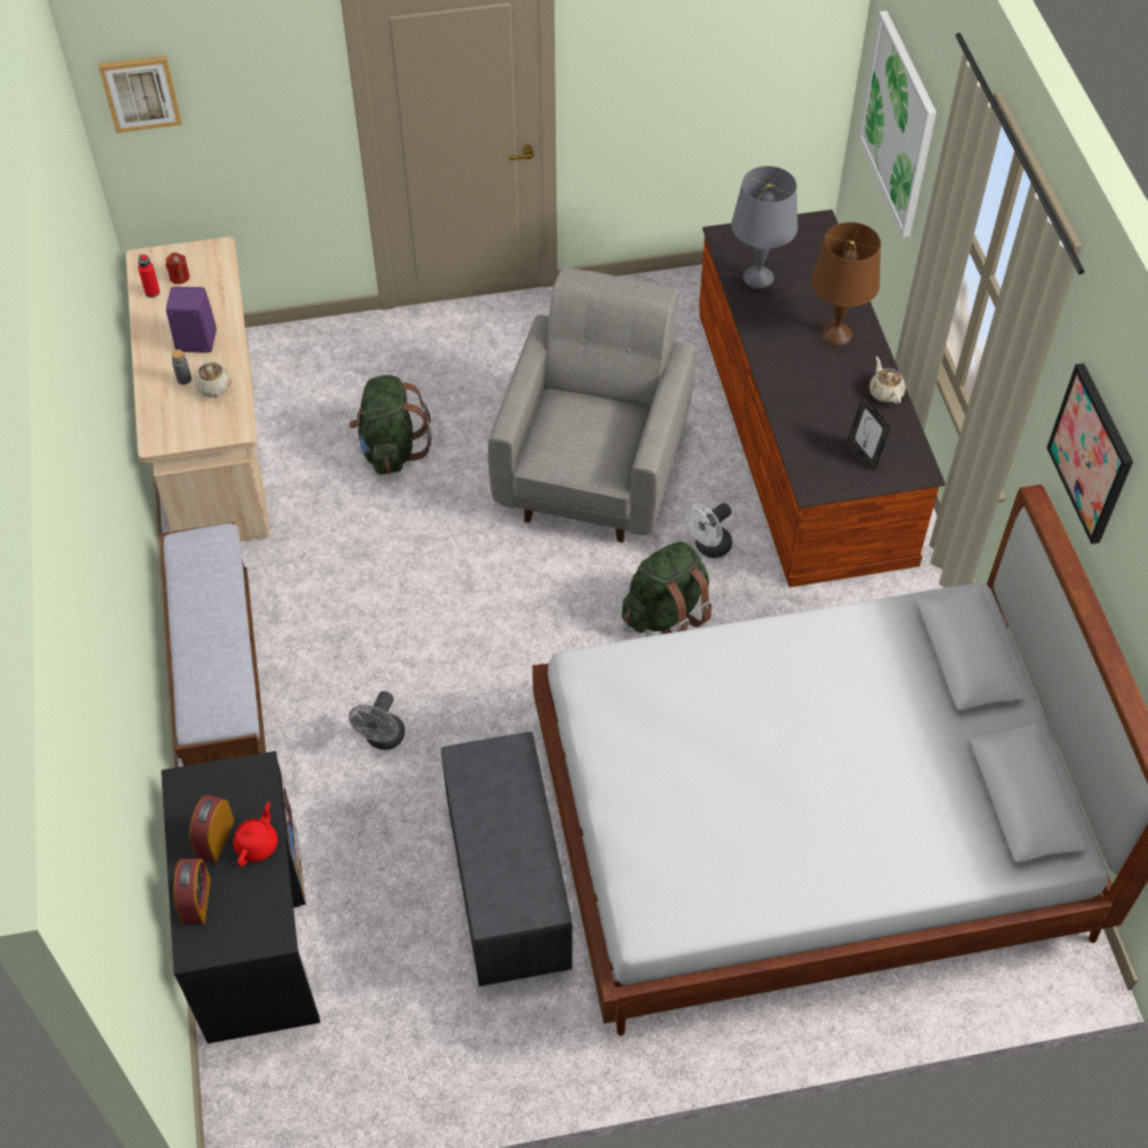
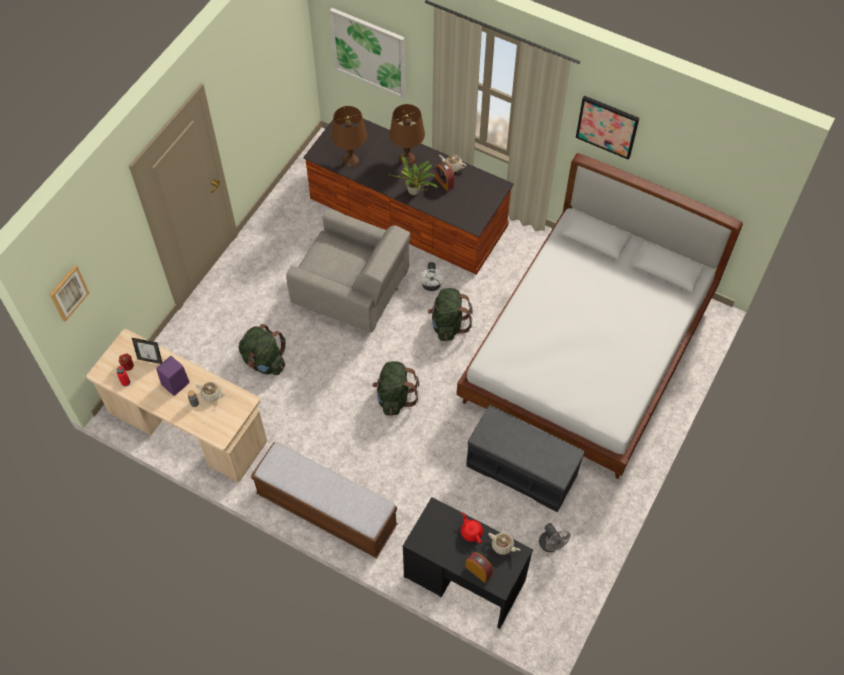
camera: 50 degrees left, 5 degrees up
alarm clock [189,795,234,863] -> alarm clock moved to [435,162,455,191]
grey fan [349,691,405,750] -> grey fan moved to [539,523,571,552]
grey armchair [488,267,695,543] -> grey armchair turned 150 degrees clockwise [286,209,411,333]
grey table lamp [731,166,798,288] -> brown table lamp [332,106,367,167]
picture frame [848,395,891,472] -> picture frame moved to [132,338,162,364]
none -> green backpack [372,361,419,416]
none -> potted plant [387,155,438,195]
none -> beige teapot [488,533,520,555]

